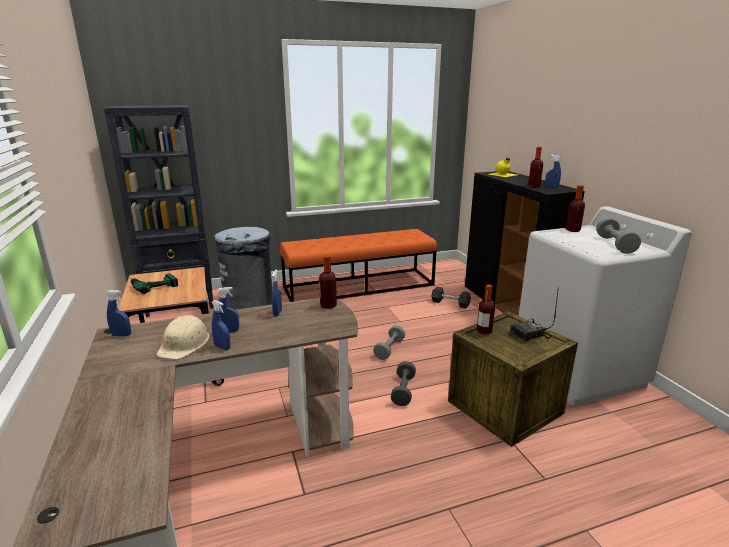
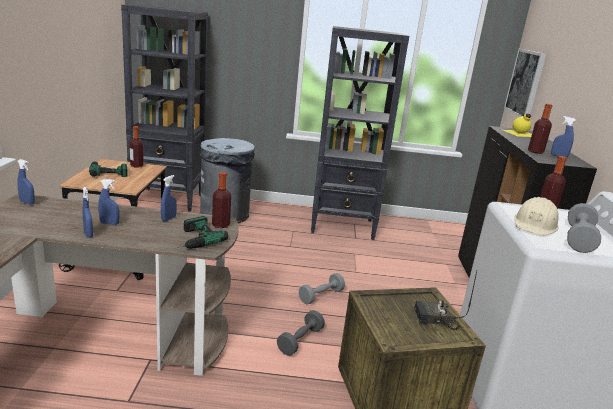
camera: 20 degrees right, 0 degrees up
beige hard hat [157,315,210,359] -> beige hard hat moved to [514,197,559,236]
orange bench [280,229,437,302] -> black bookcase [311,26,409,240]
grey dumbbell [431,286,471,308] -> none
bottle [477,285,495,335] -> bottle moved to [130,126,144,168]
none -> power drill [174,216,228,249]
none -> picture [504,49,546,117]

